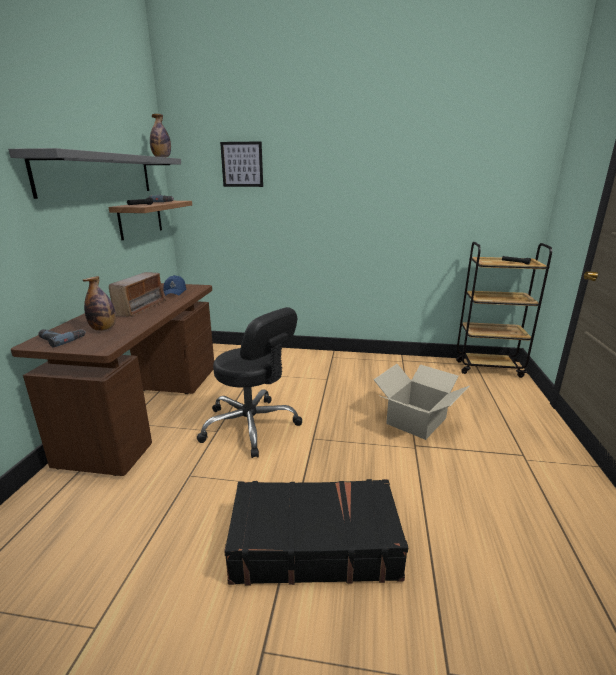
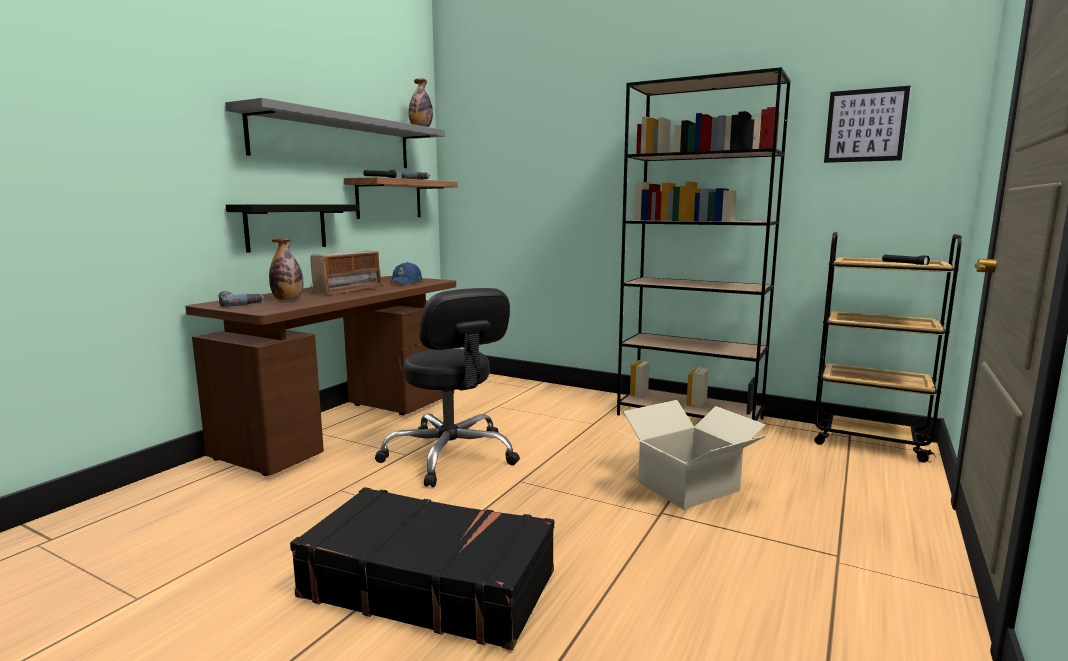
camera: 20 degrees right, 10 degrees down
picture [220,141,263,187] -> picture moved to [824,86,910,163]
none -> black shelf [226,204,360,253]
none -> beige bookcase [617,67,791,421]

